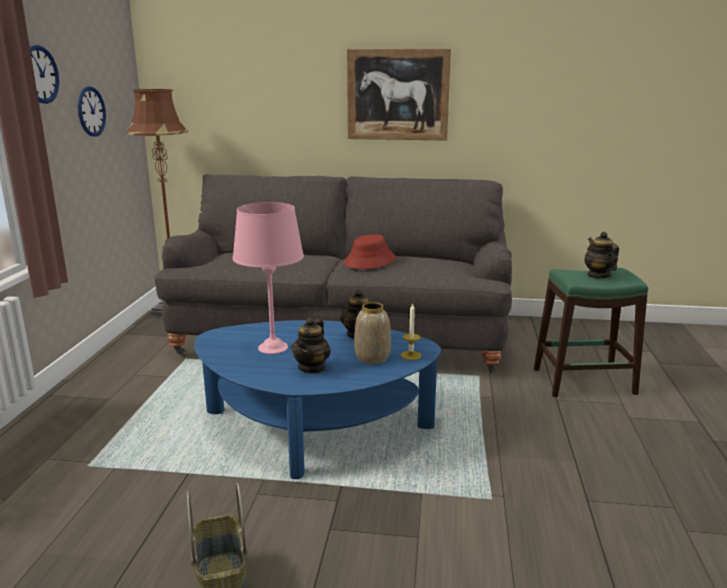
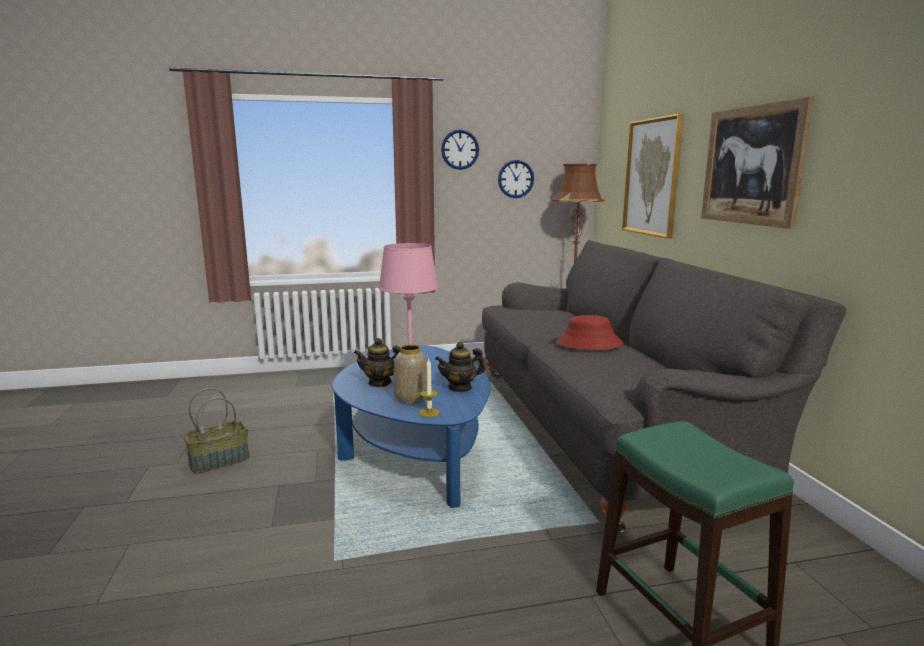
camera: 70 degrees right, 5 degrees down
teapot [584,232,619,279] -> none
none -> picture [622,114,684,239]

